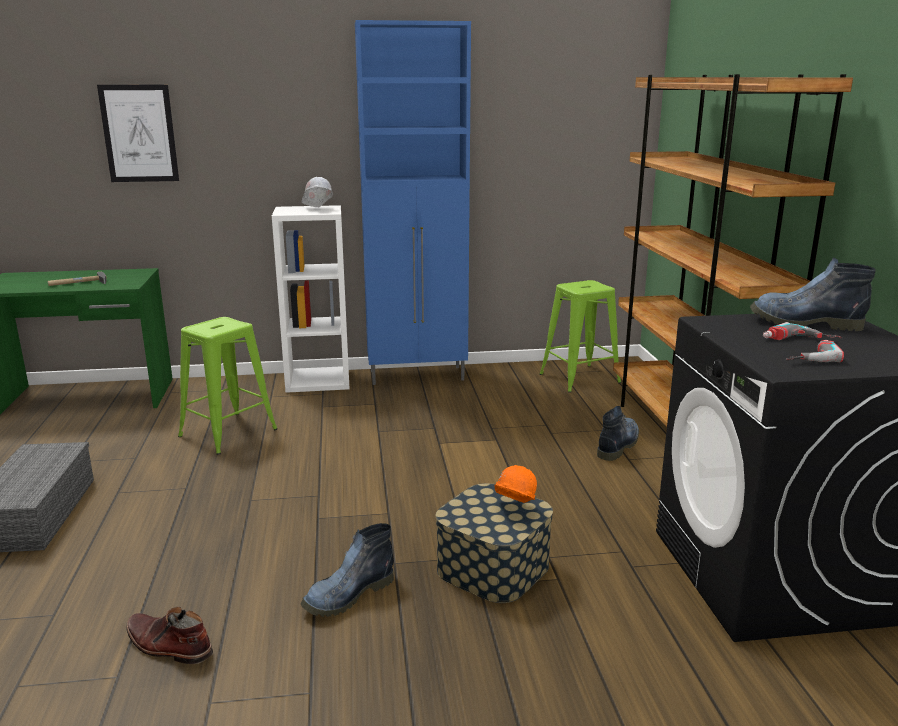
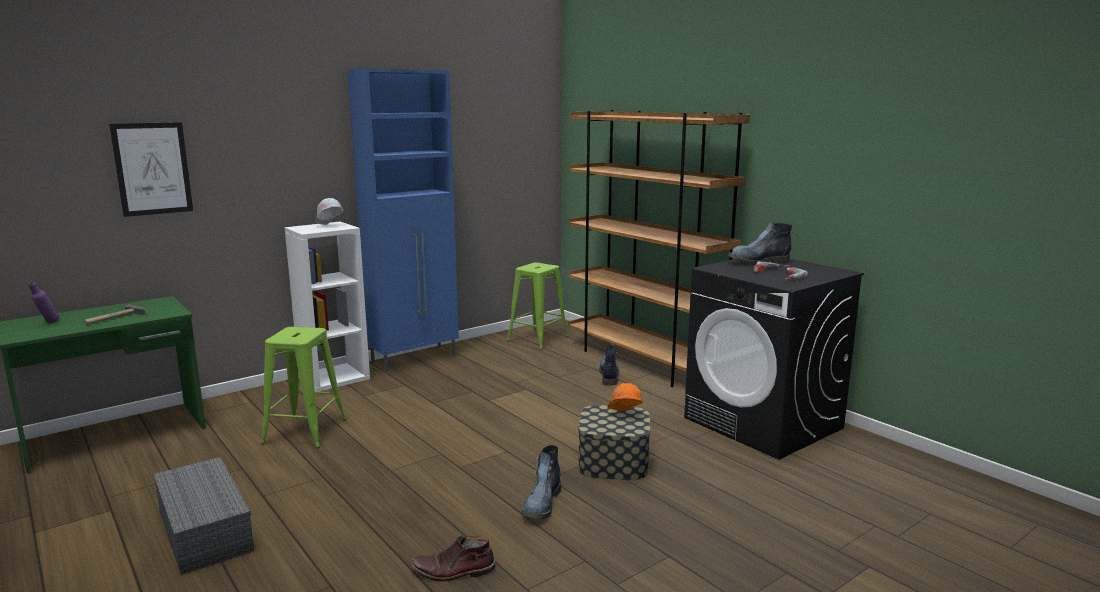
camera: 30 degrees left, 5 degrees down
none -> purple bottle [28,281,60,323]

